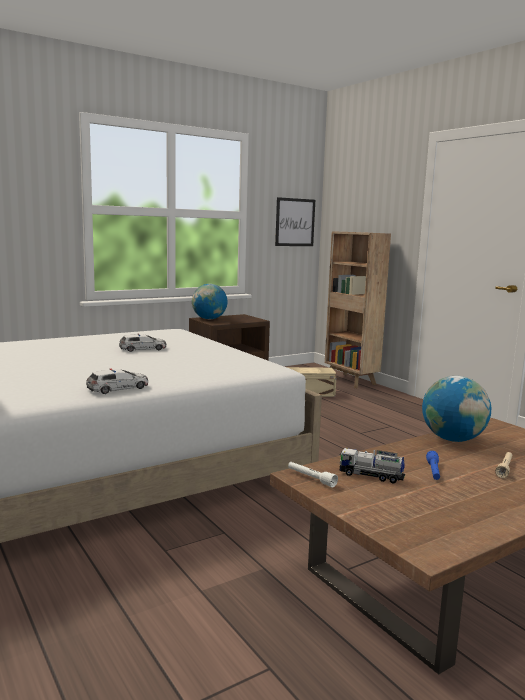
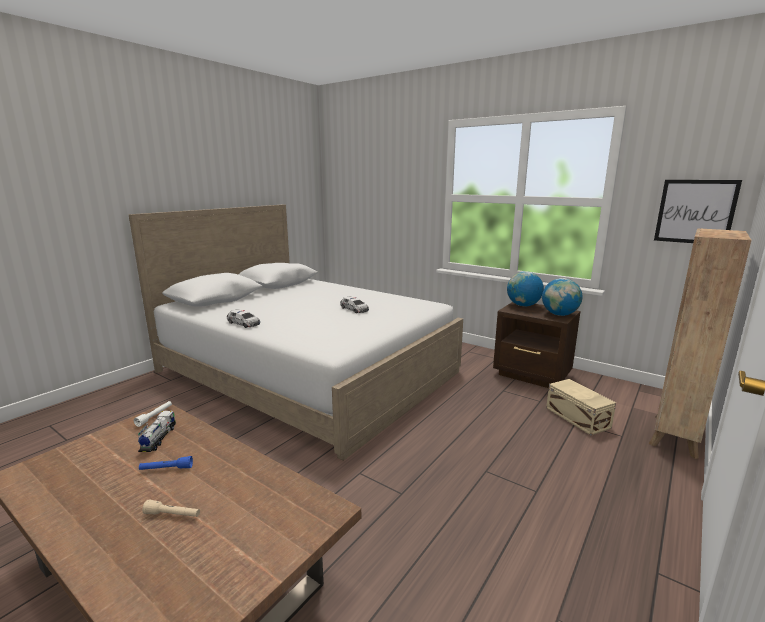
camera: 70 degrees right, 5 degrees up
globe [422,376,491,442] -> globe moved to [542,278,583,316]

